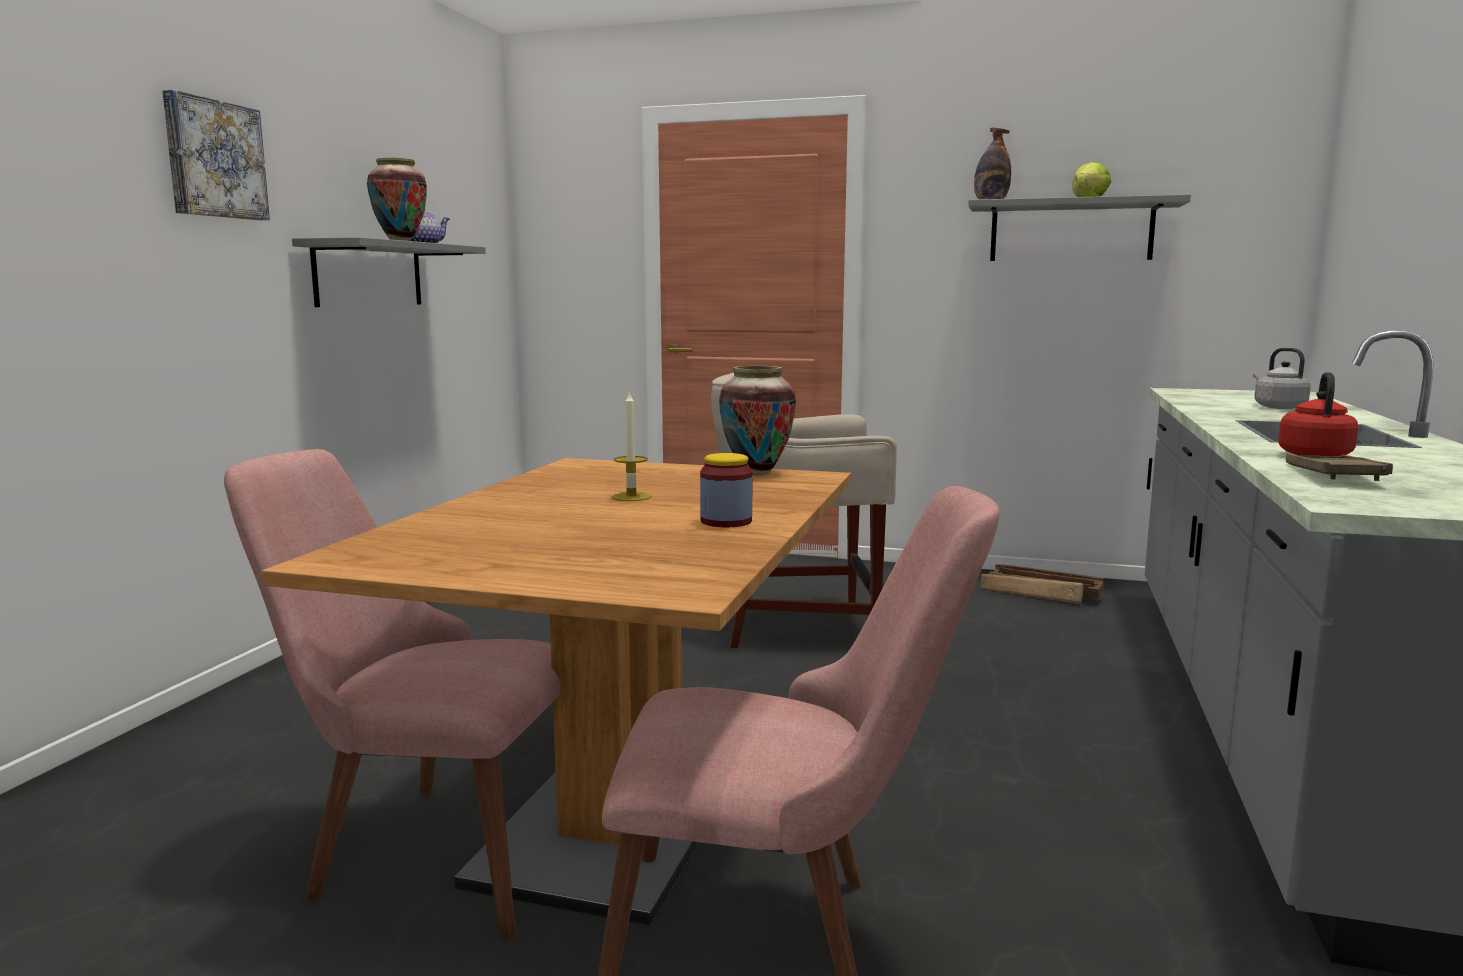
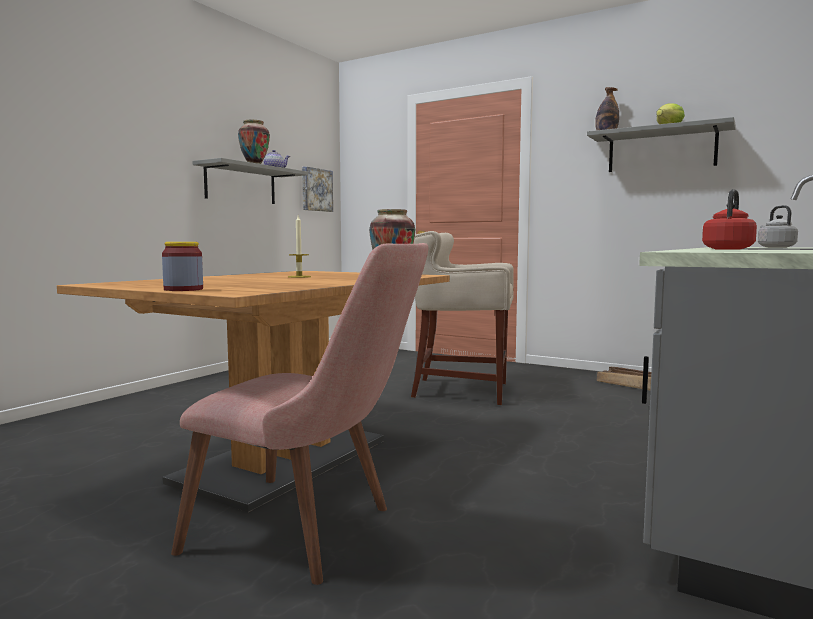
camera: 15 degrees right, 5 degrees down
picture [162,90,270,220] -> picture moved to [302,167,333,212]
pink chair [224,449,560,940] -> none
jar [700,453,752,527] -> jar moved to [162,242,203,291]
brown tray [1286,454,1393,481] -> none

